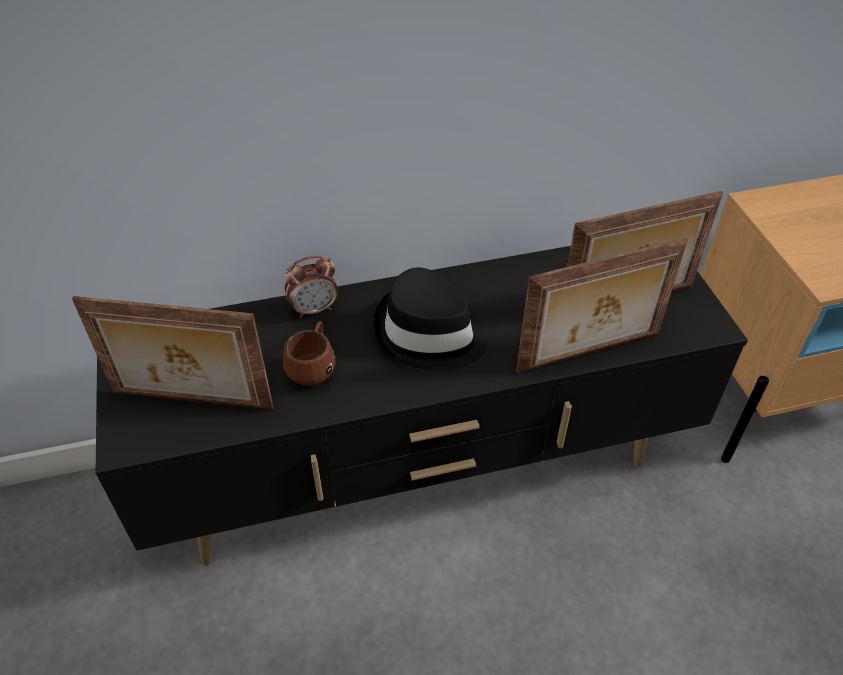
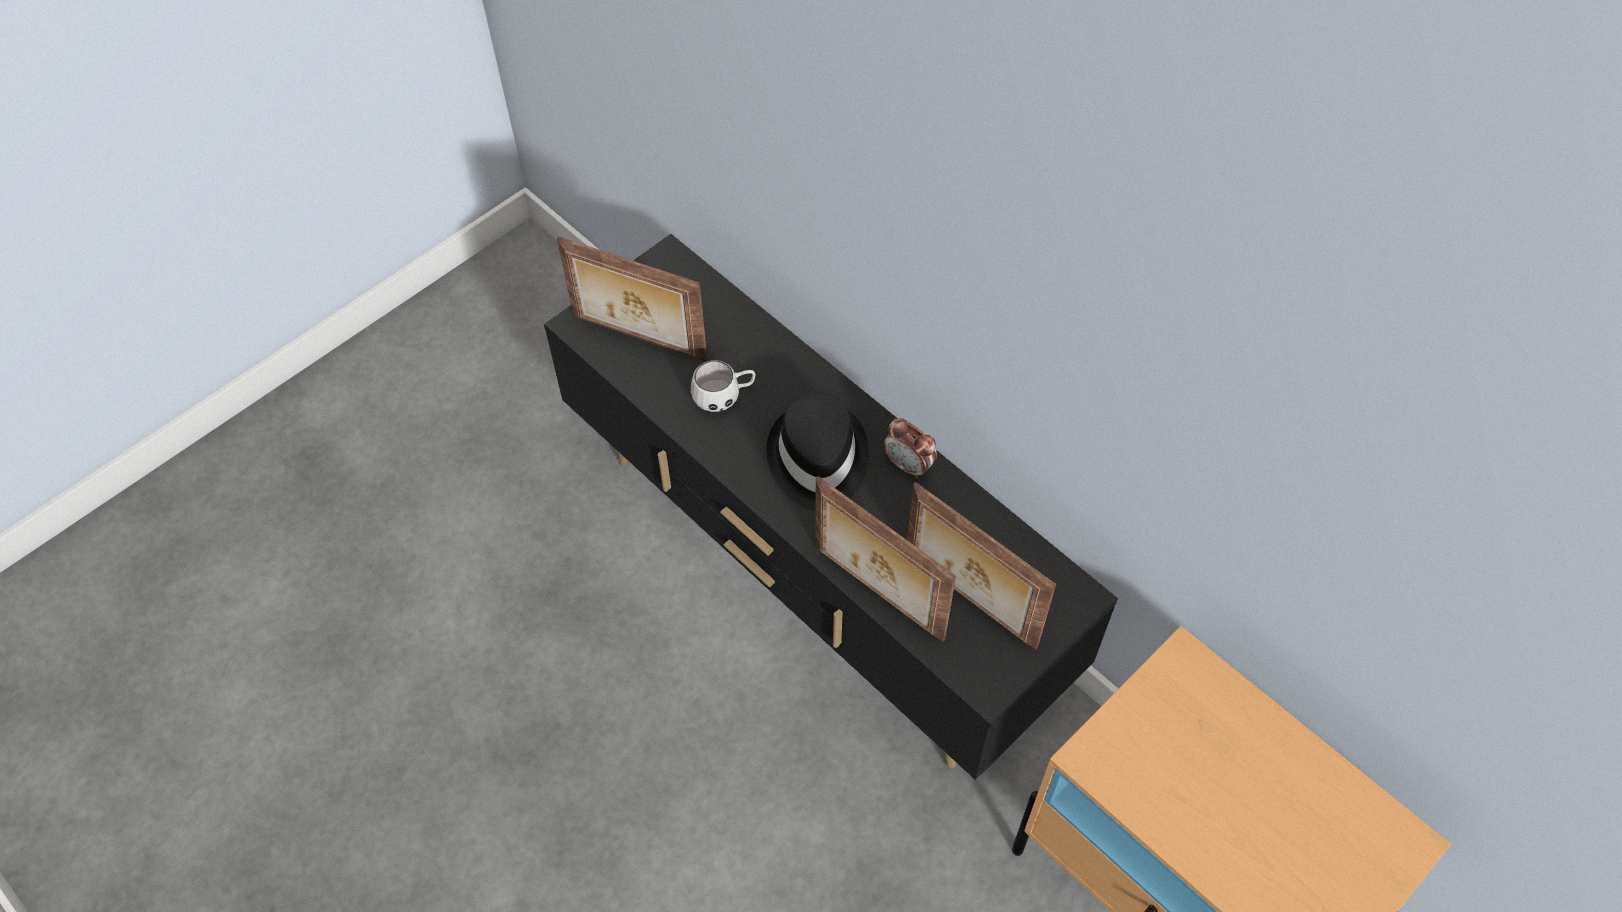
camera: 60 degrees right, 10 degrees up
picture frame [72,296,273,410] -> picture frame turned 45 degrees counterclockwise [557,236,707,362]
brown mug [283,321,335,386] -> white mug [691,360,756,412]
alarm clock [285,256,338,318] -> alarm clock moved to [884,418,937,479]

